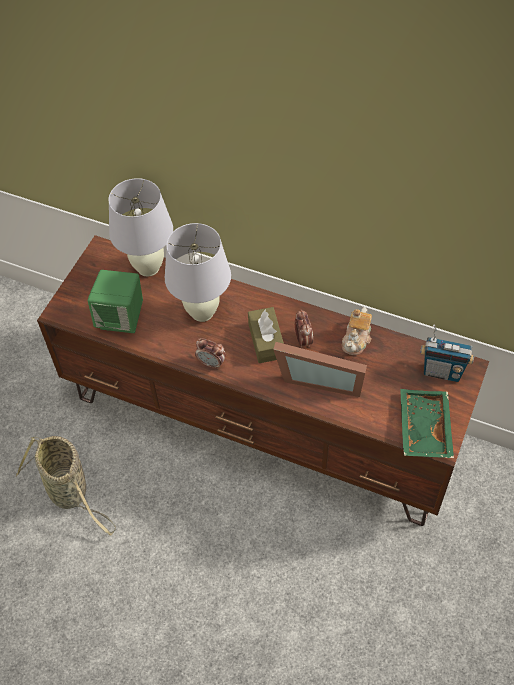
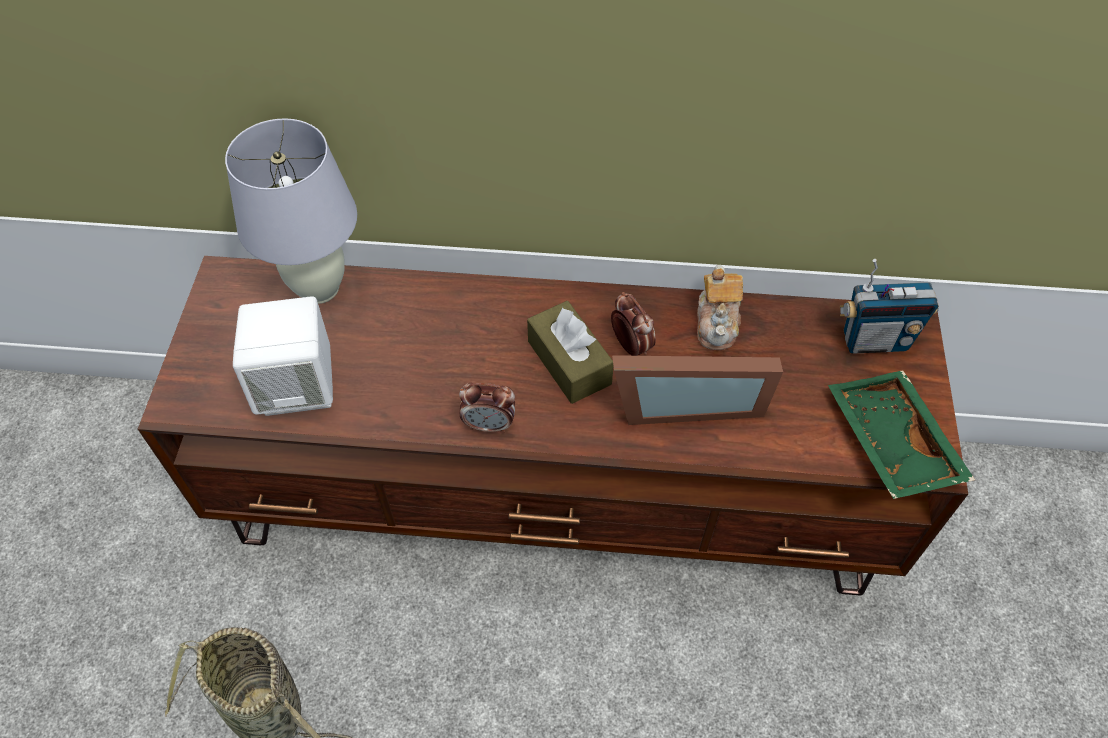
camera: 20 degrees left, 0 degrees up
green speaker [88,270,143,333] -> white speaker [233,296,333,416]
white table lamp [165,223,231,322] -> none

